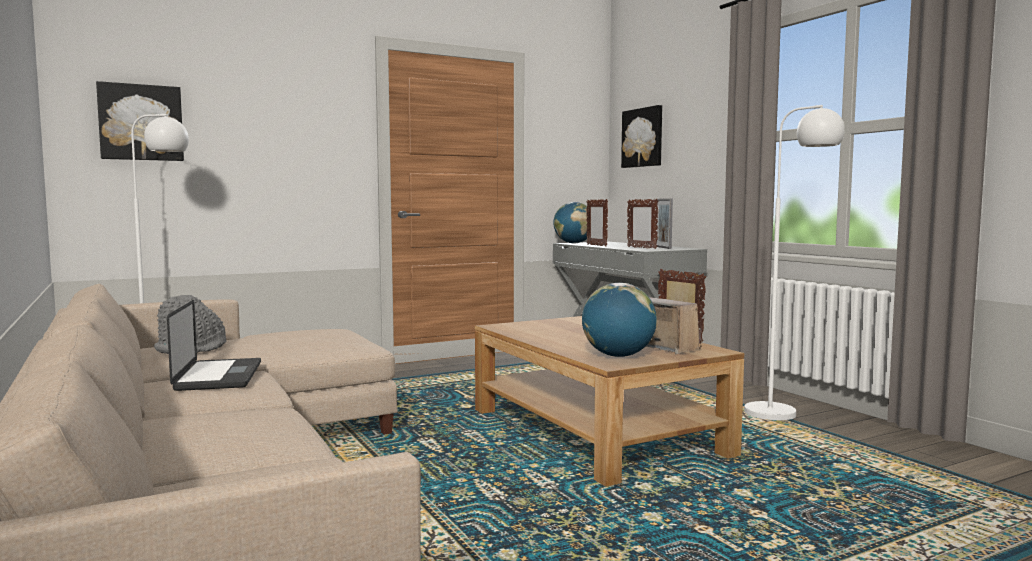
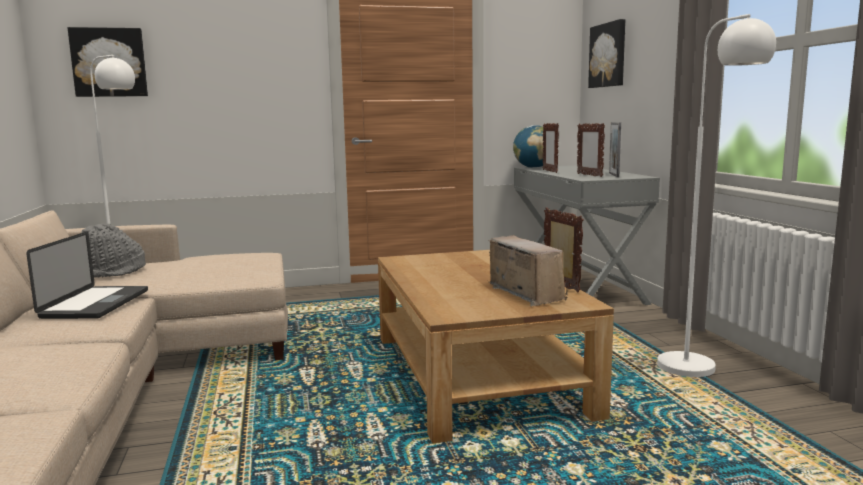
camera: 15 degrees right, 5 degrees up
globe [582,283,657,357] -> none

